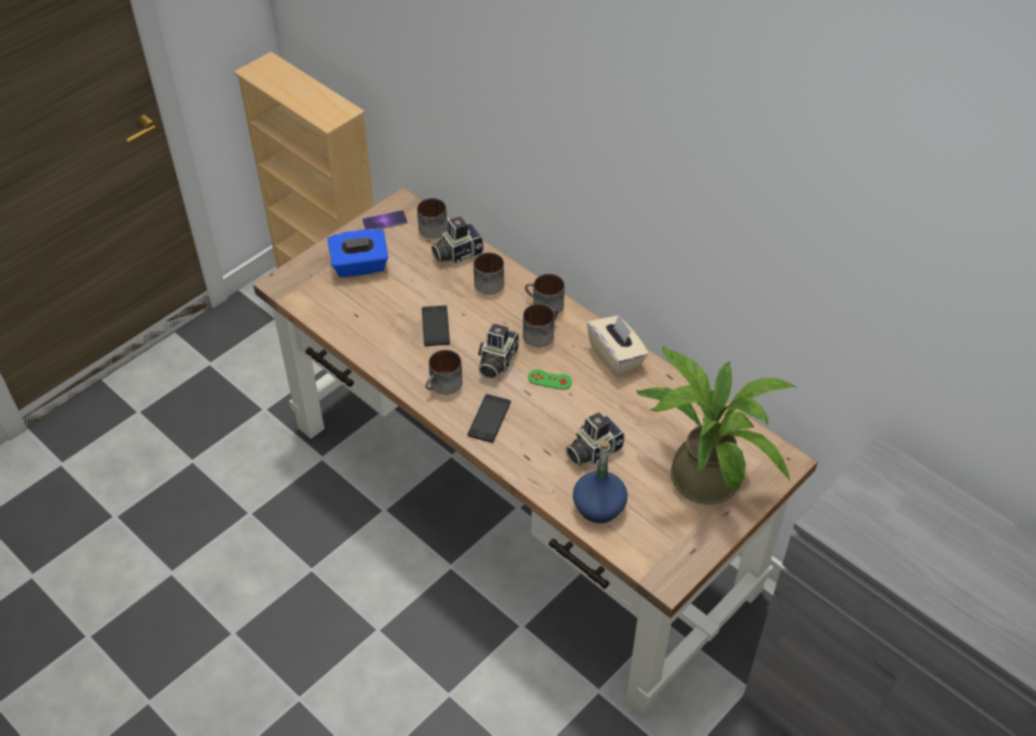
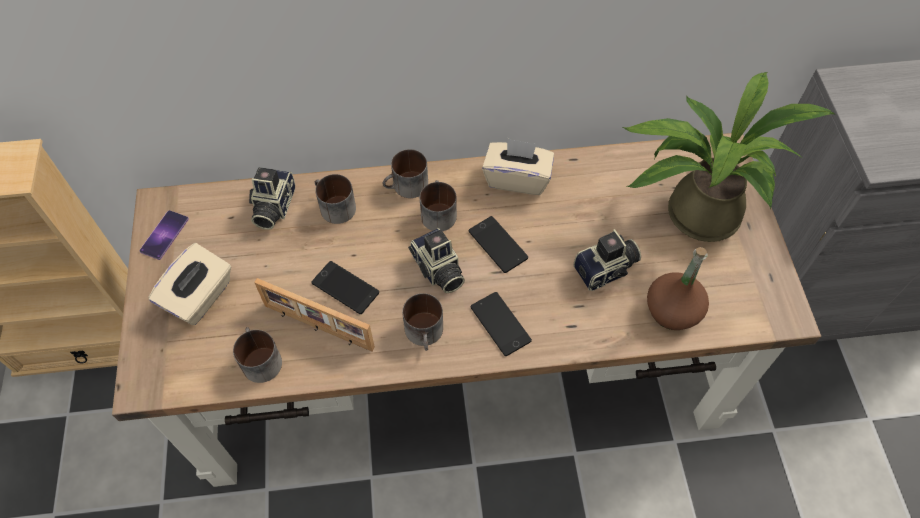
camera: 50 degrees left, 10 degrees up
blue tissue box [328,229,388,277] -> beige tissue box [148,243,231,325]
mug [417,198,447,239] -> mug moved to [233,327,282,383]
green game controller [528,369,572,390] -> phone [469,216,528,273]
camera [566,412,625,466] -> camera turned 120 degrees counterclockwise [573,229,641,291]
blue bottle [573,440,628,523] -> brown bottle [647,247,709,330]
none -> picture frame [254,278,375,351]

